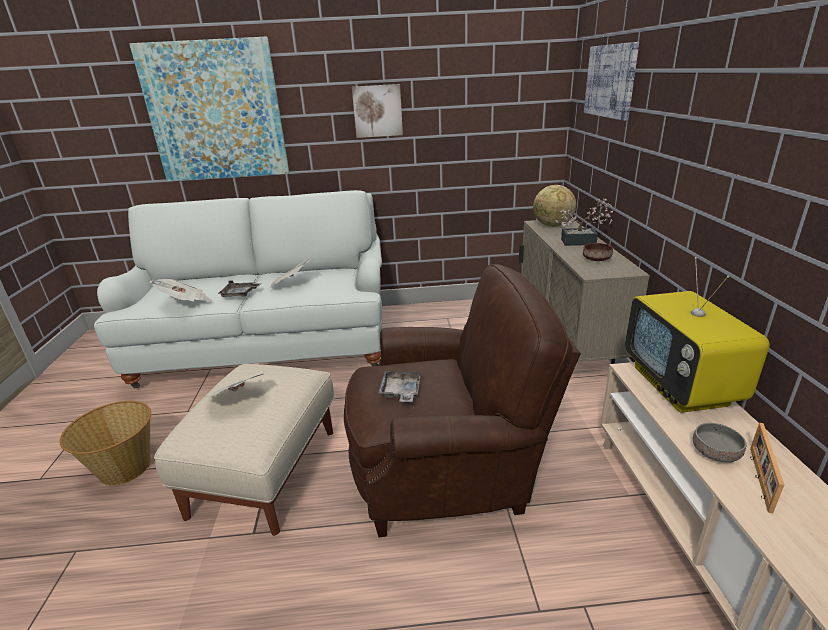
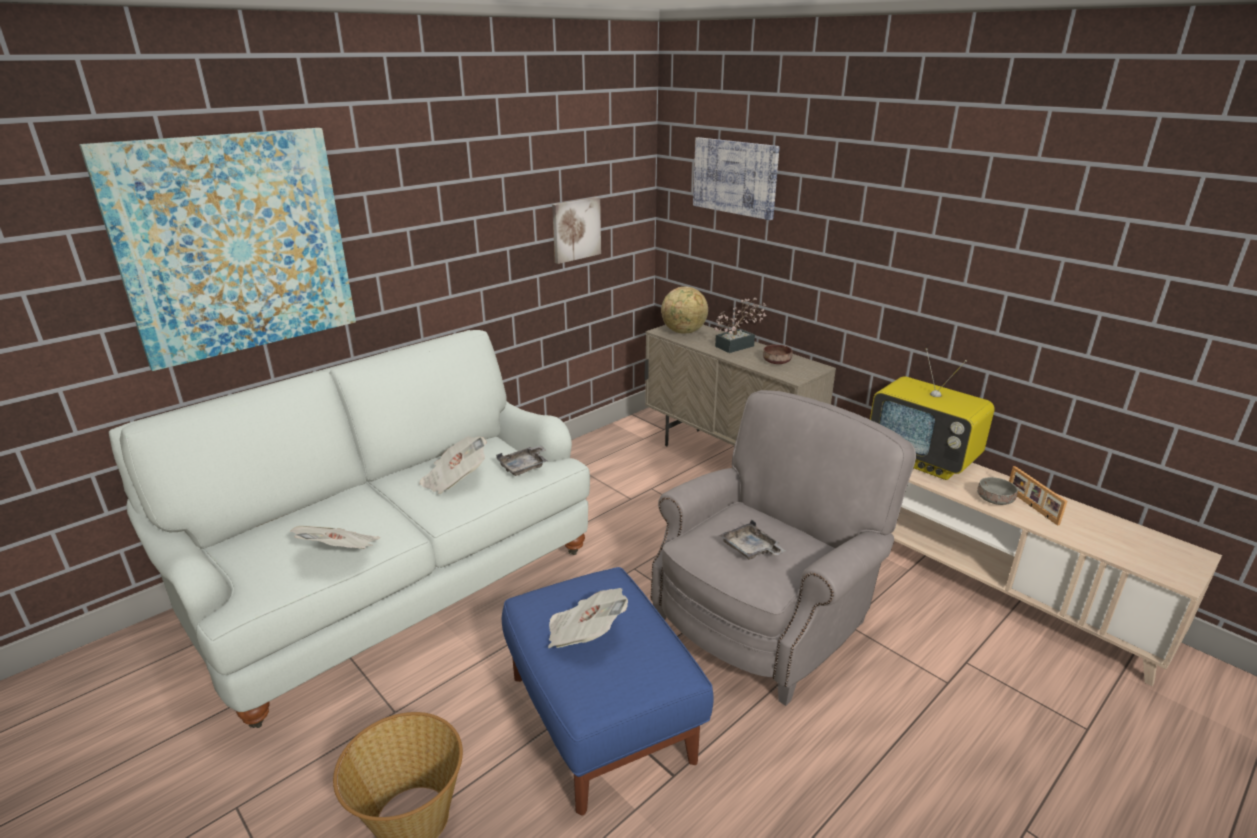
camera: 40 degrees left, 0 degrees up
beige ottoman [154,364,334,536] -> blue ottoman [502,567,714,816]
grey tray [218,280,262,297] -> grey tray moved to [496,445,547,476]
brown armchair [344,264,581,537] -> grey armchair [651,390,916,706]
picture [352,84,403,138] -> picture moved to [552,197,601,264]

